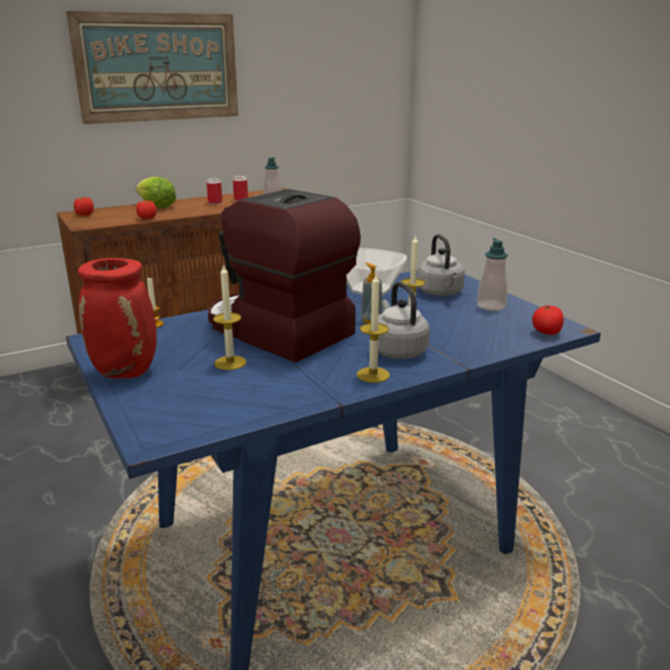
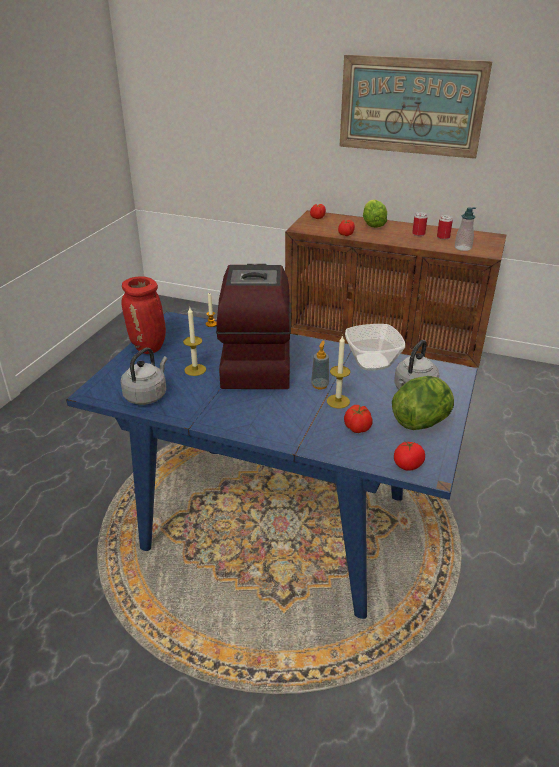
camera: 50 degrees right, 10 degrees up
candle [357,274,390,383] -> none
grey kettle [378,282,430,359] -> grey kettle moved to [120,348,167,405]
soap dispenser [477,238,508,311] -> lettuce [392,376,454,430]
none -> tomato [344,405,373,433]

